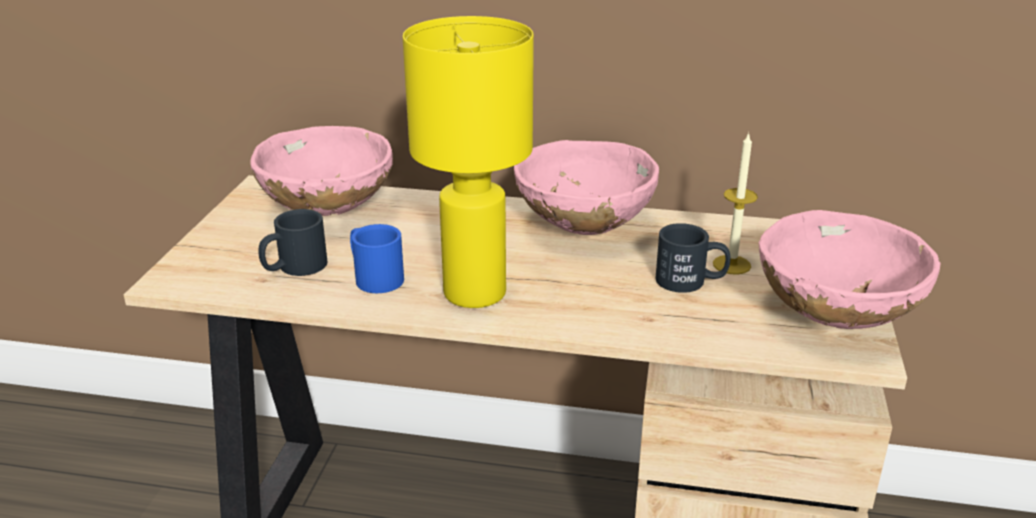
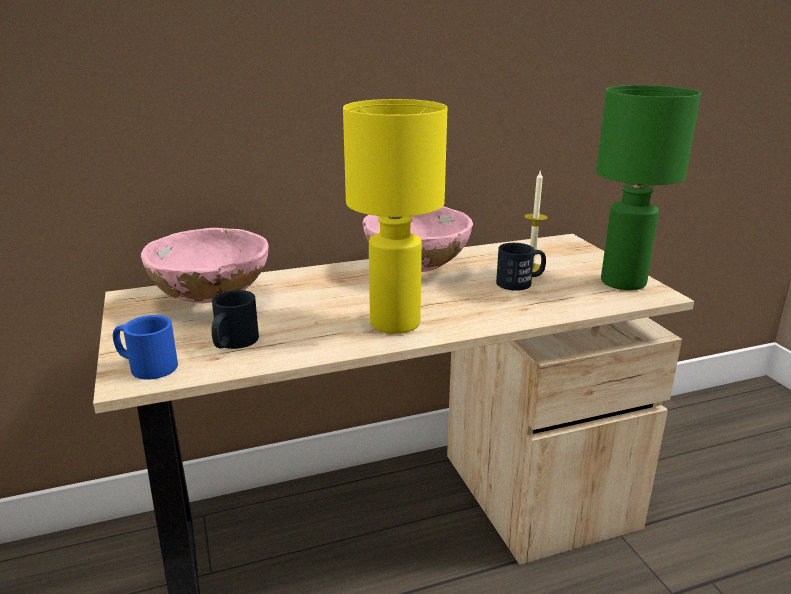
camera: 30 degrees left, 5 degrees down
blue mug [350,224,404,293] -> blue mug moved to [113,315,178,380]
pink bowl [759,210,940,329] -> green table lamp [596,85,701,290]

